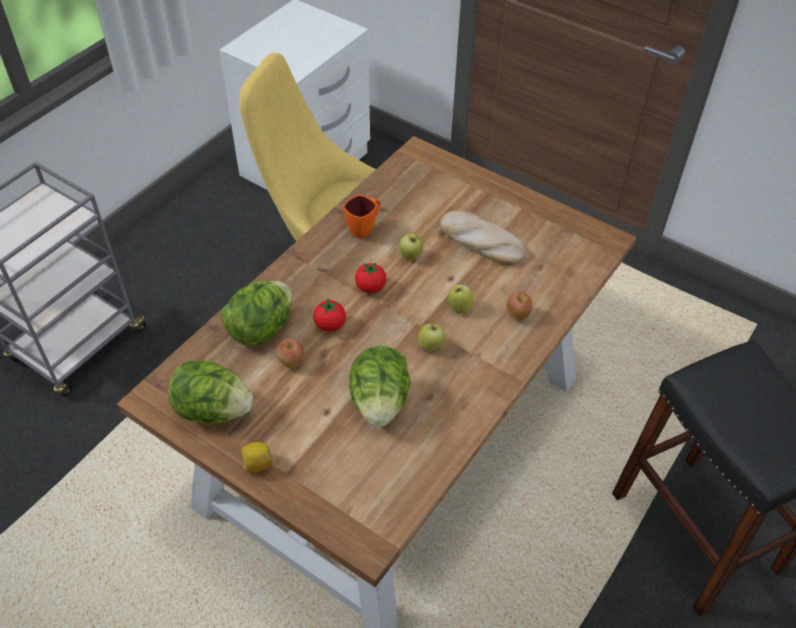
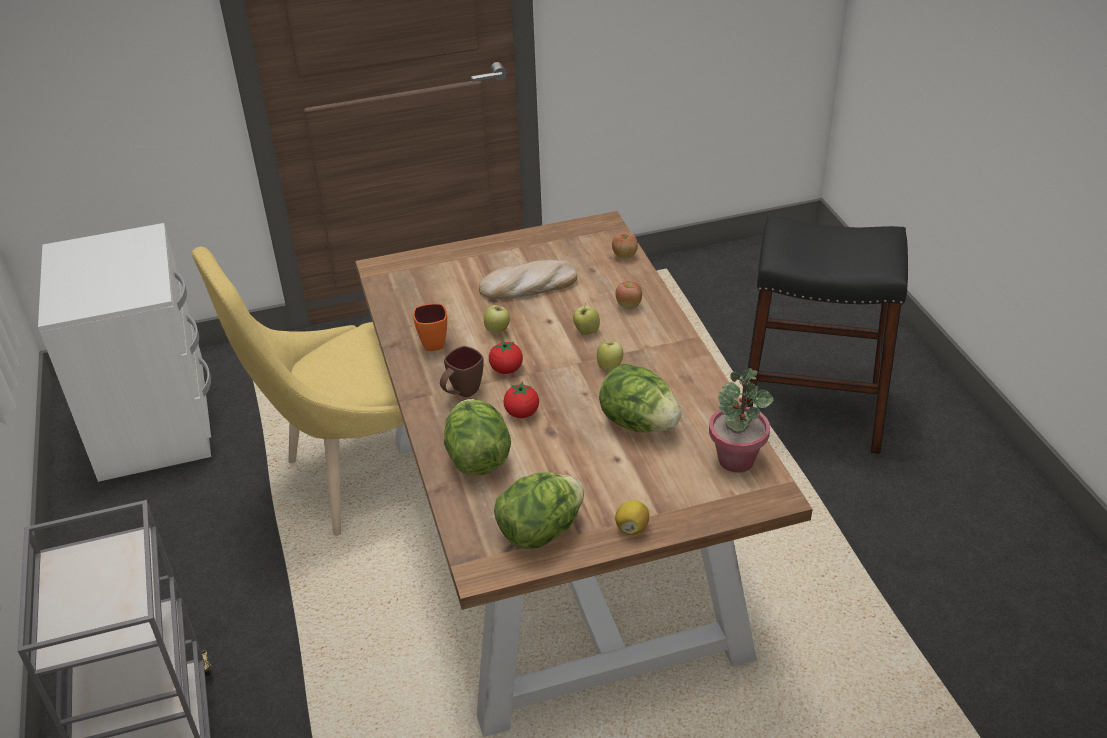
camera: 50 degrees left, 10 degrees down
apple [276,338,304,368] -> apple moved to [612,232,638,259]
none -> brown mug [440,346,484,398]
none -> potted plant [709,368,774,473]

